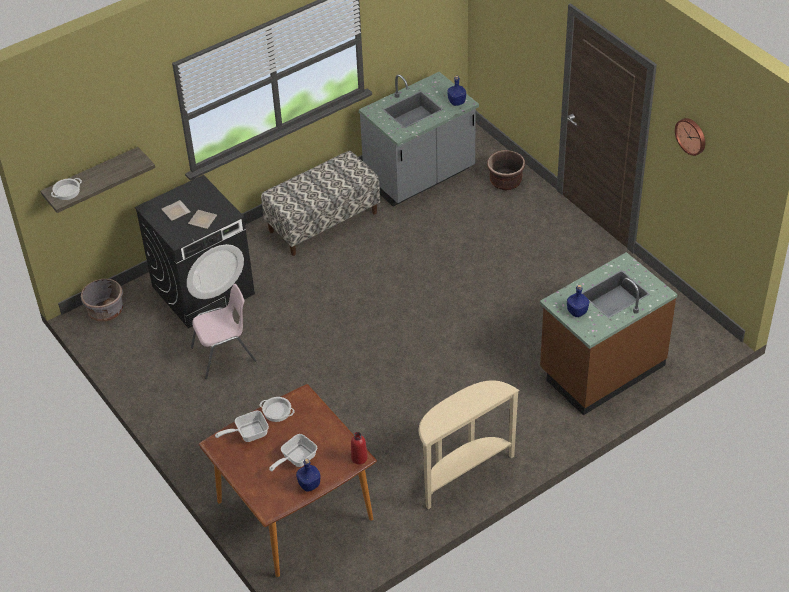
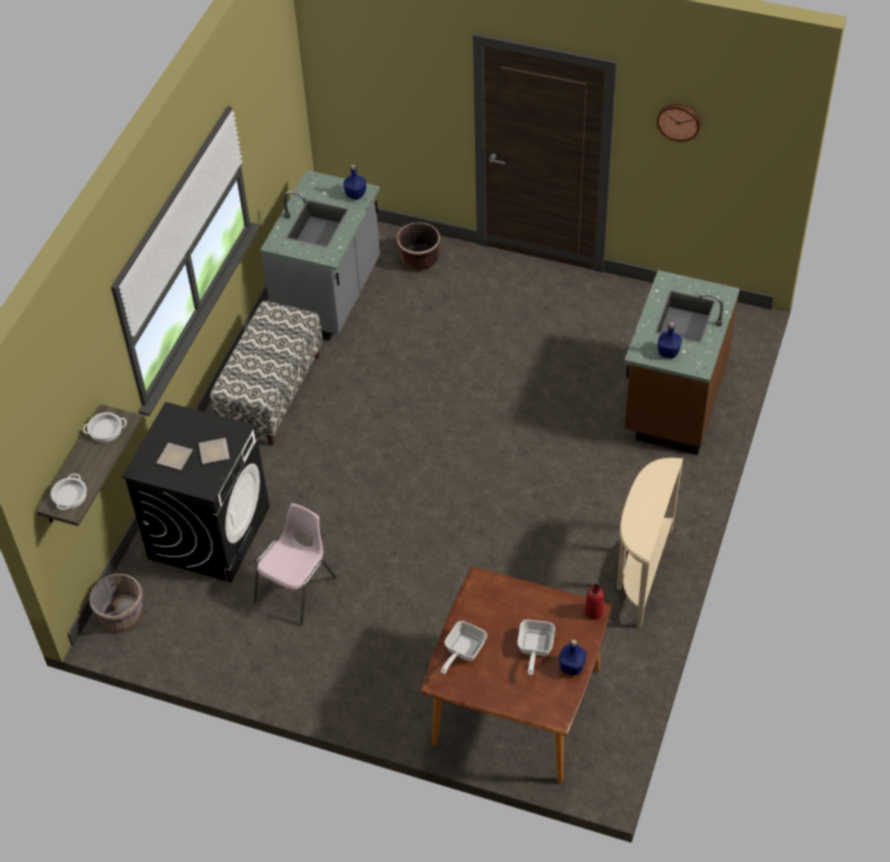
camera: 35 degrees left, 5 degrees up
cooking pot [260,397,295,422] -> cooking pot moved to [83,412,127,442]

